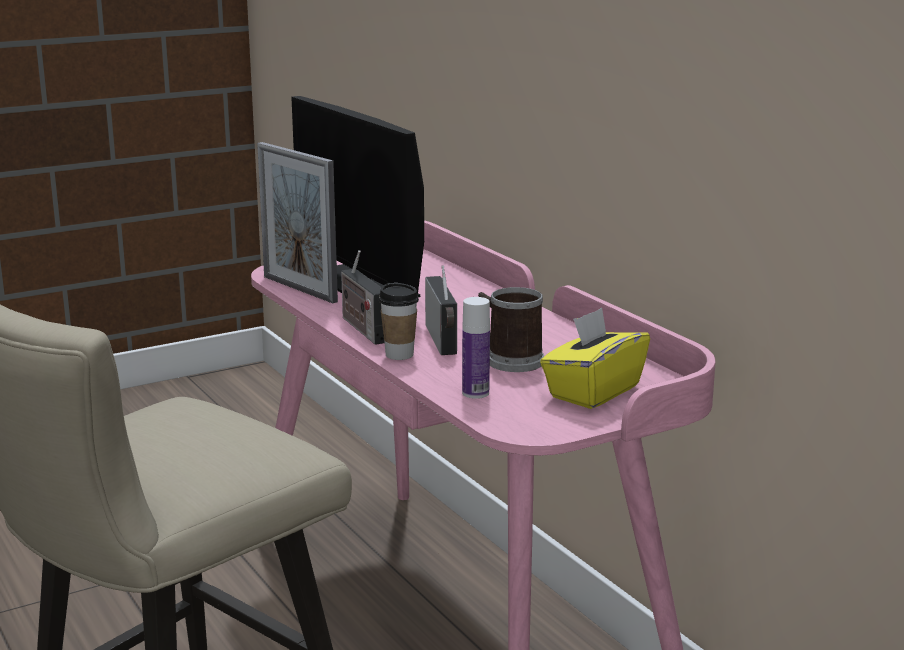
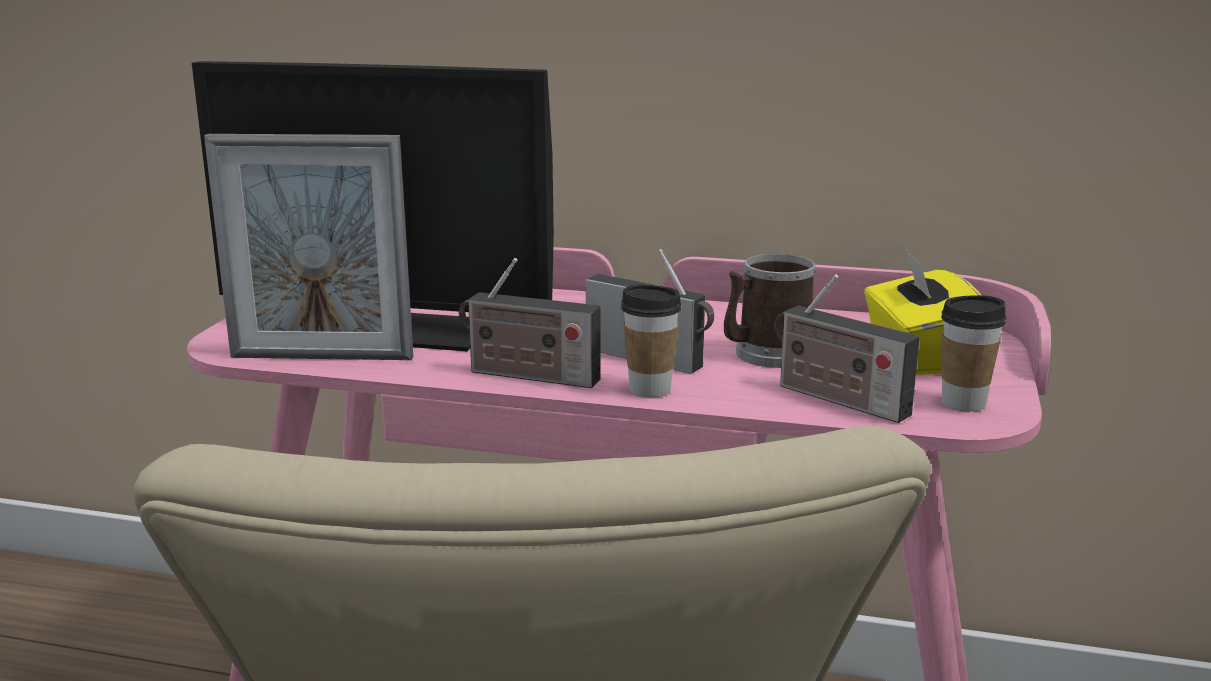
camera: 45 degrees left, 0 degrees up
bottle [462,297,490,399] -> radio [775,274,920,423]
none -> cup [941,295,1006,412]

